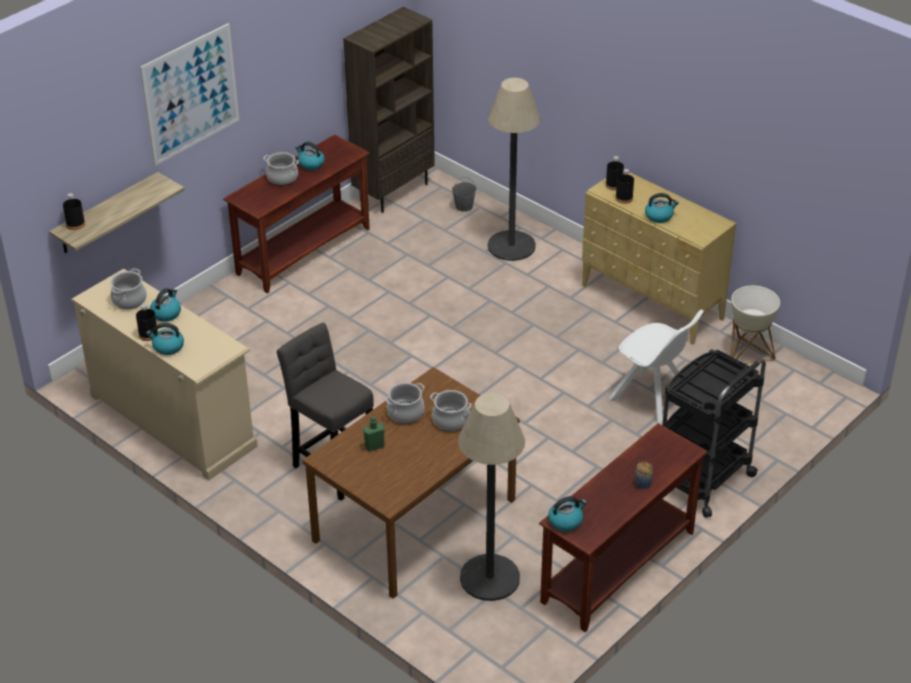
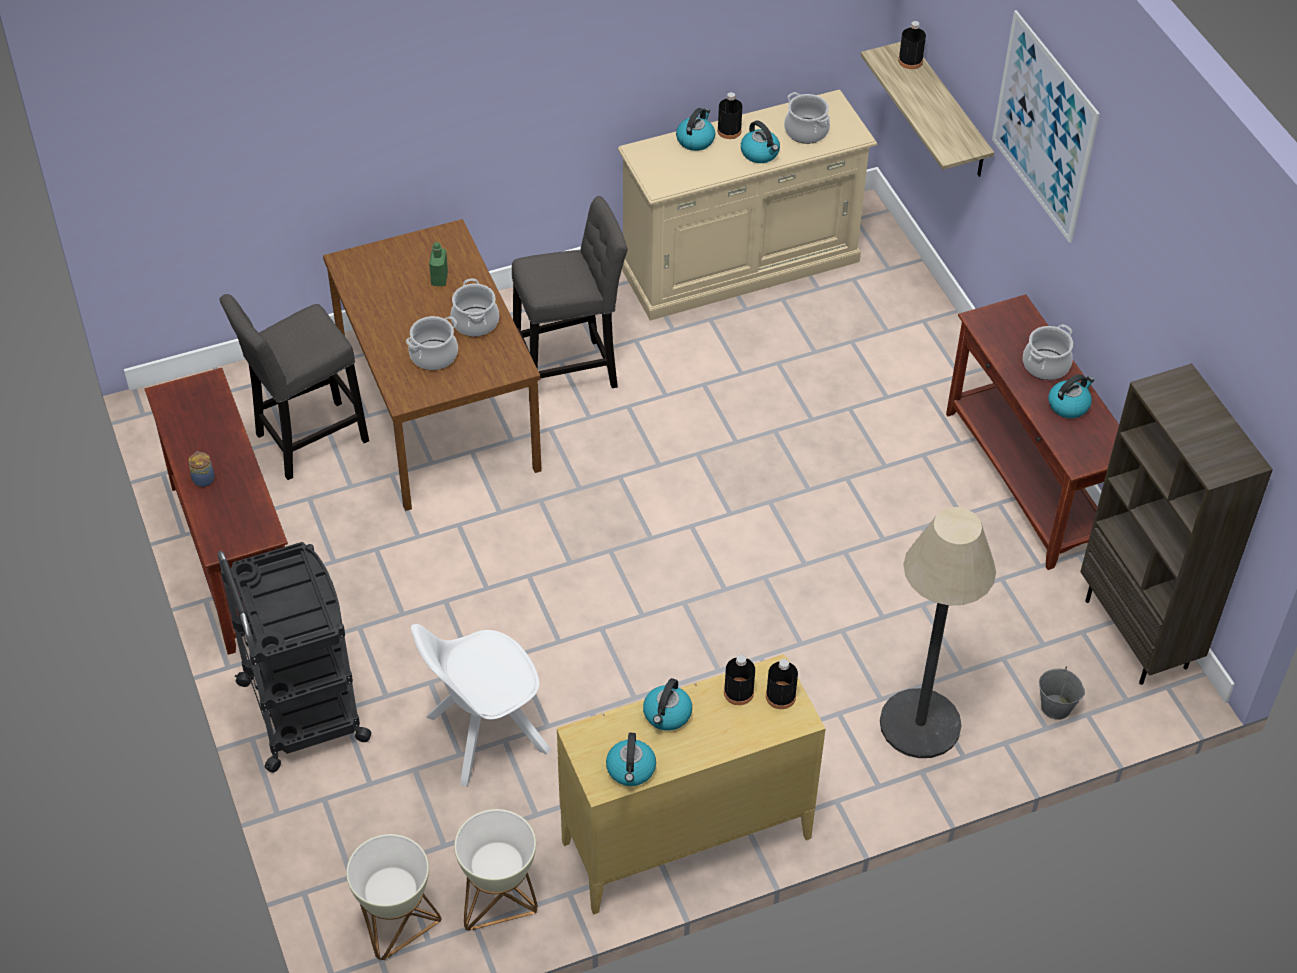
camera: 115 degrees right, 10 degrees up
floor lamp [458,393,525,601] -> grey stool [220,294,369,480]
kettle [548,496,587,532] -> kettle moved to [606,733,656,786]
none -> planter [346,834,442,960]

